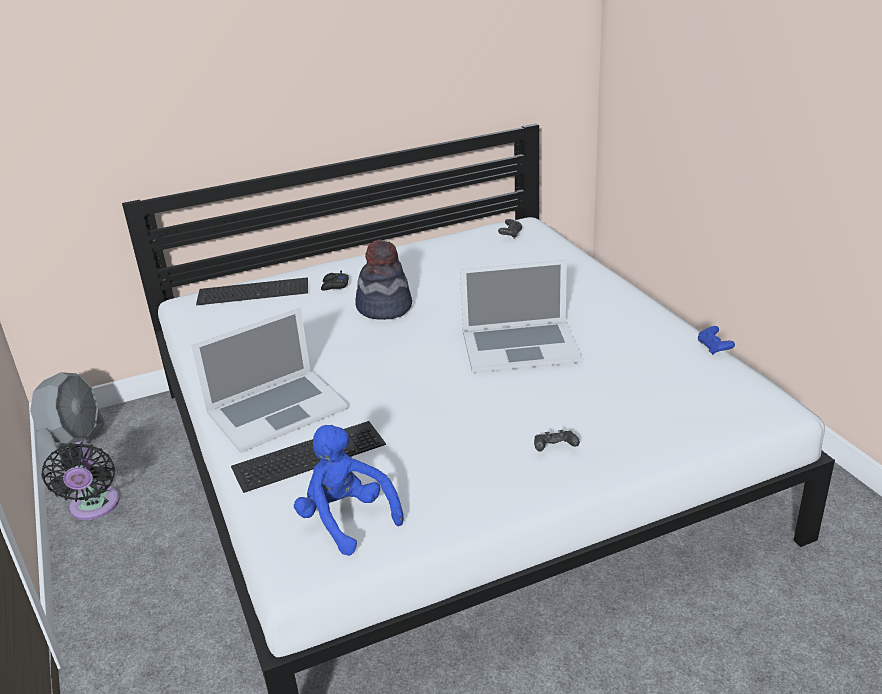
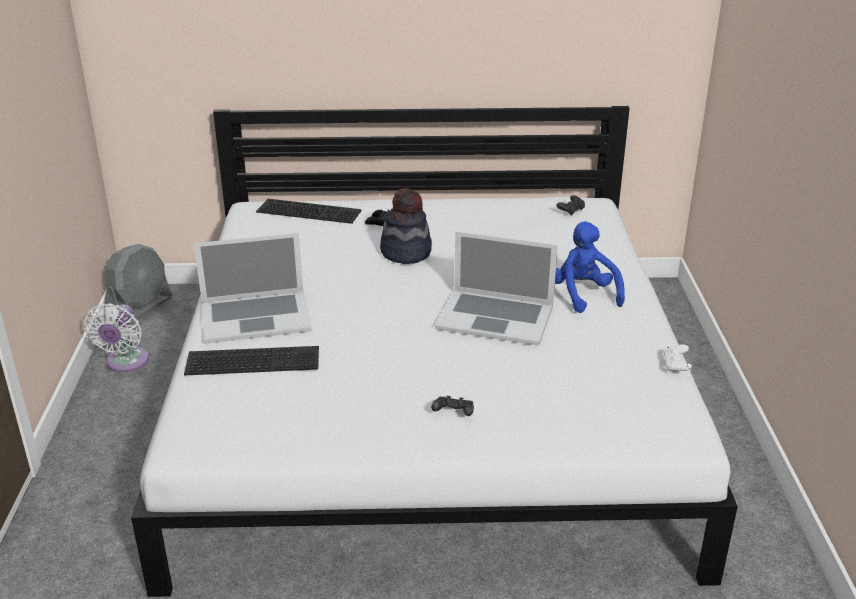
camera: 20 degrees right, 0 degrees up
black fan [41,441,120,520] -> white fan [84,303,149,372]
blue plush toy [294,425,404,556] -> blue plush toy moved to [555,221,625,313]
blue game controller [698,326,735,355] -> white game controller [663,345,692,372]

